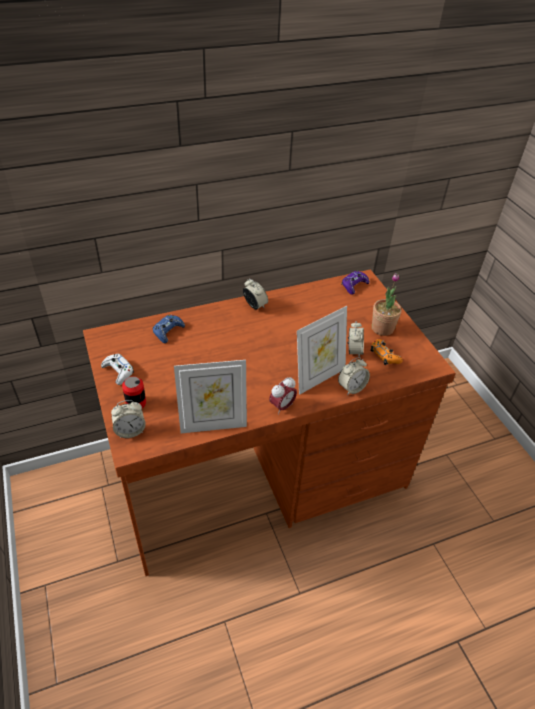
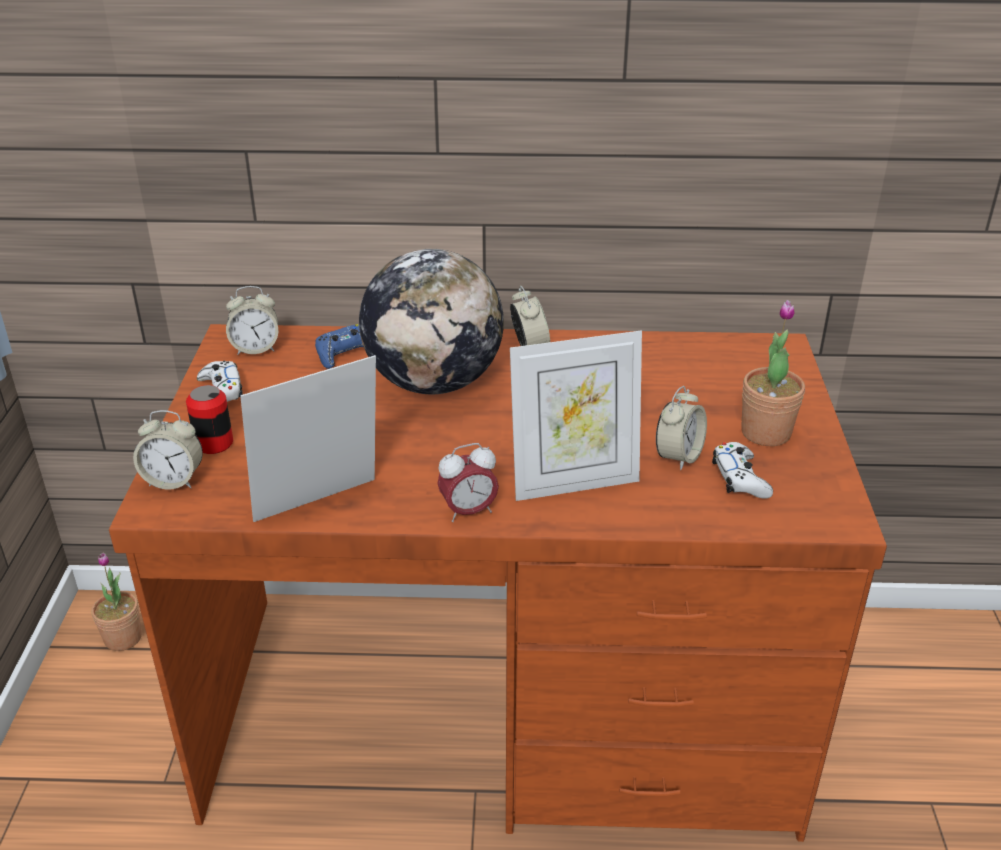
camera: 25 degrees right, 10 degrees down
picture frame [174,360,247,433] -> picture frame turned 135 degrees clockwise [240,355,376,522]
alarm clock [338,357,370,395] -> alarm clock moved to [226,286,278,355]
purple game controller [342,271,370,295] -> none
orange game controller [371,339,403,365] -> white game controller [712,442,773,499]
none -> potted plant [91,553,142,651]
none -> globe [359,249,504,395]

